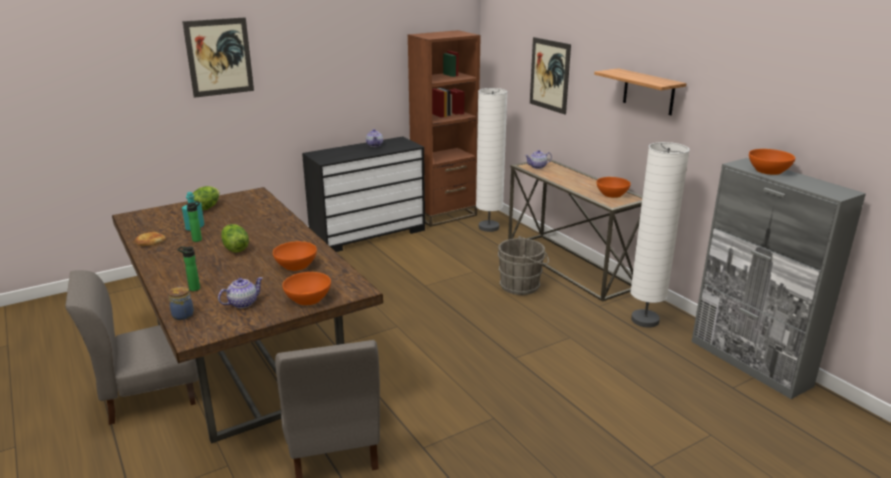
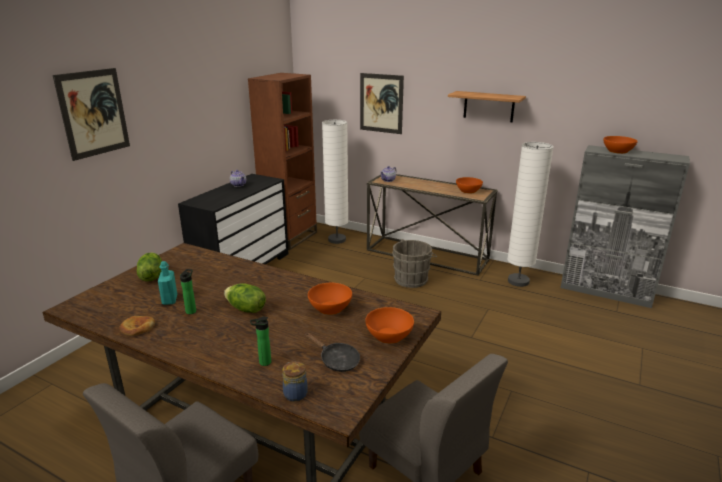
camera: 30 degrees left, 0 degrees up
teapot [218,277,263,308] -> black frying pan [305,333,360,372]

